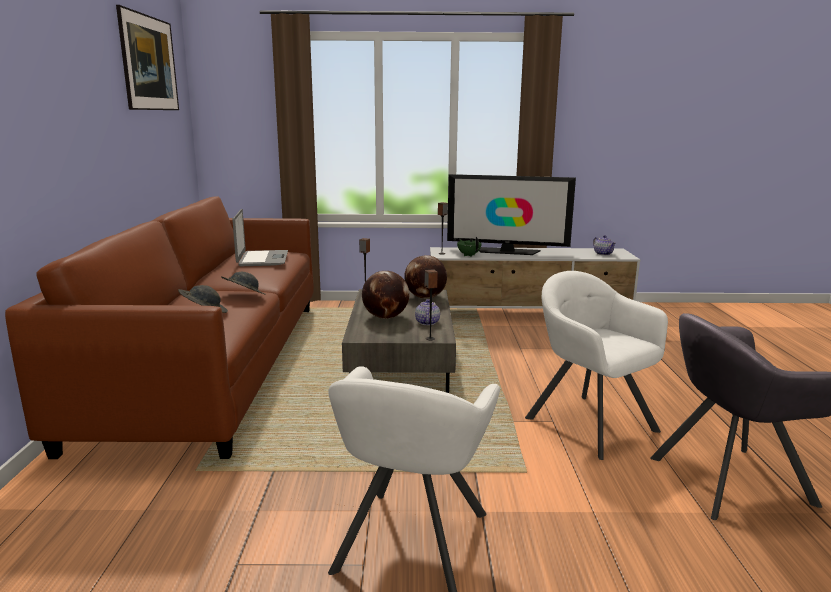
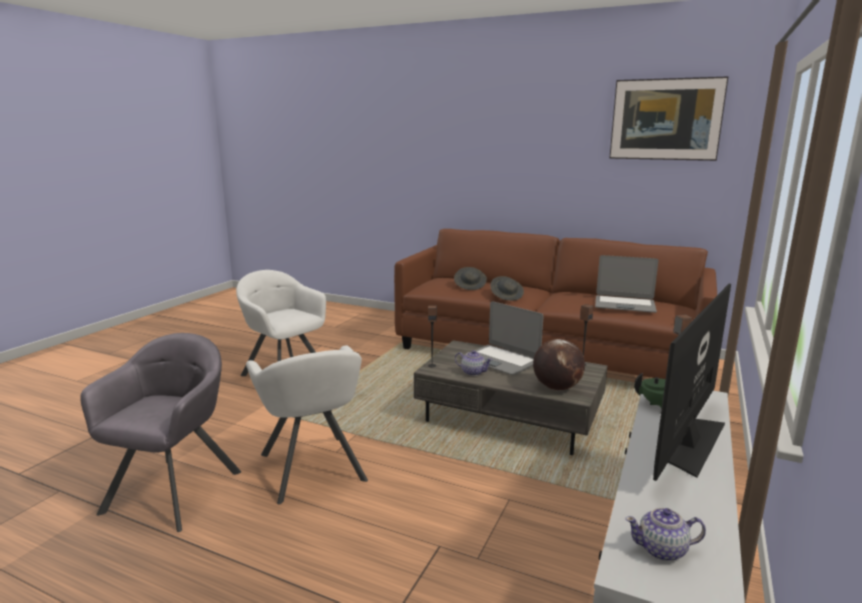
camera: 115 degrees right, 0 degrees up
globe [362,271,409,319] -> laptop [461,301,543,375]
white armchair [525,271,668,460] -> white armchair turned 75 degrees clockwise [246,345,368,505]

